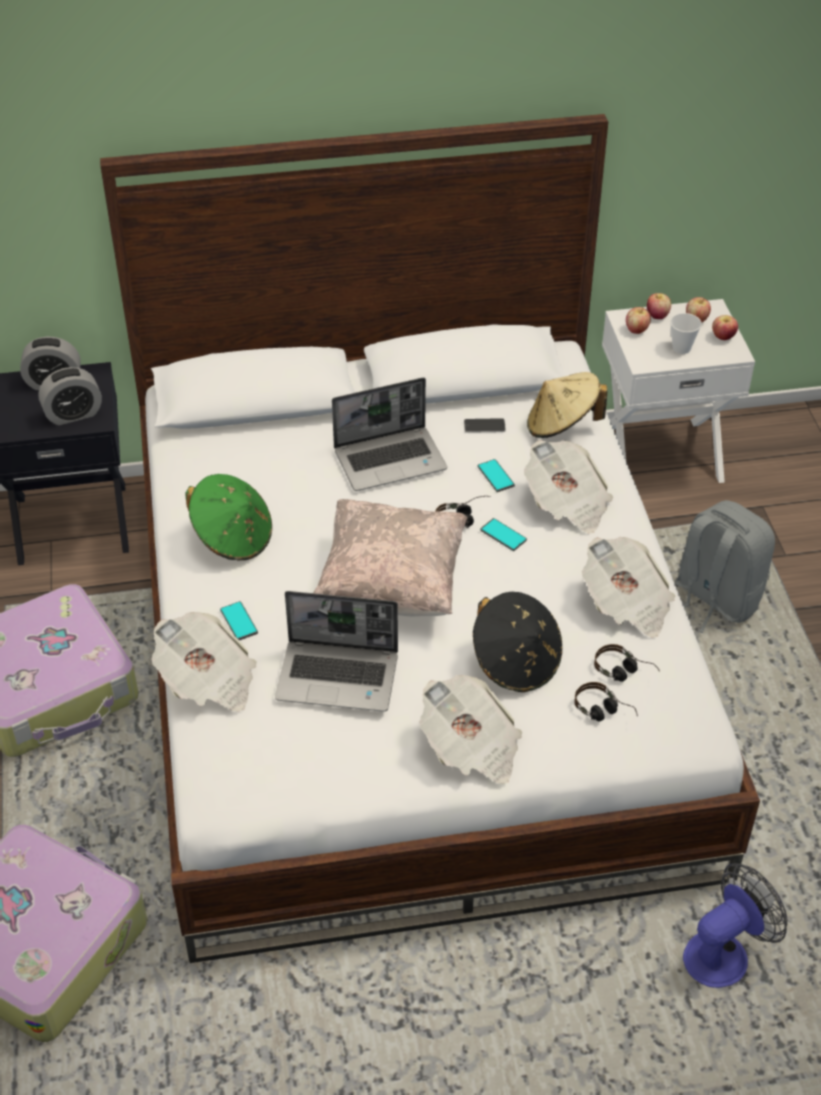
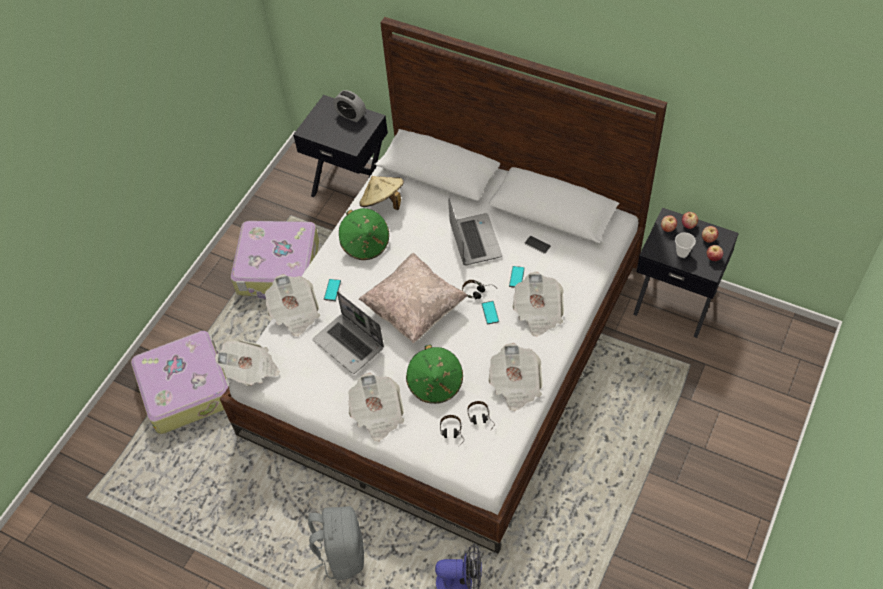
camera: 40 degrees right, 10 degrees up
alarm clock [38,367,102,425] -> none
laptop [332,377,447,491] -> laptop turned 120 degrees counterclockwise [448,198,502,266]
black hat [473,592,562,692] -> green hat [406,344,463,404]
beige hat [527,372,607,438] -> beige hat moved to [359,176,404,210]
white nightstand [602,299,755,483] -> black nightstand [633,208,739,338]
grey backpack [675,500,775,633] -> grey backpack moved to [308,506,364,580]
none -> newspaper [215,338,280,386]

